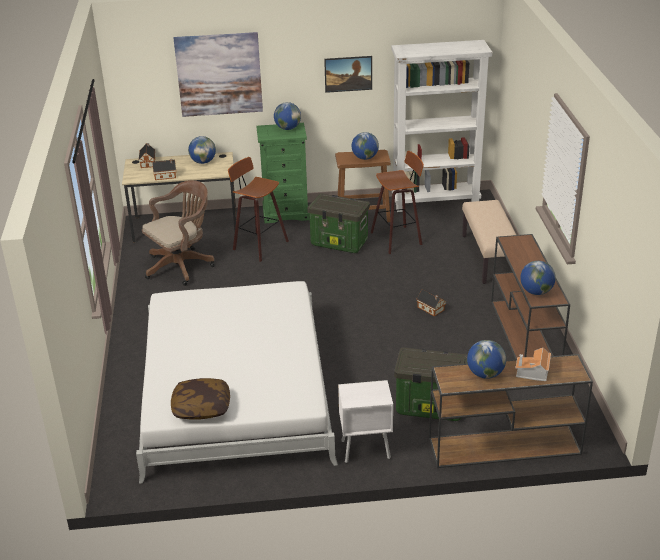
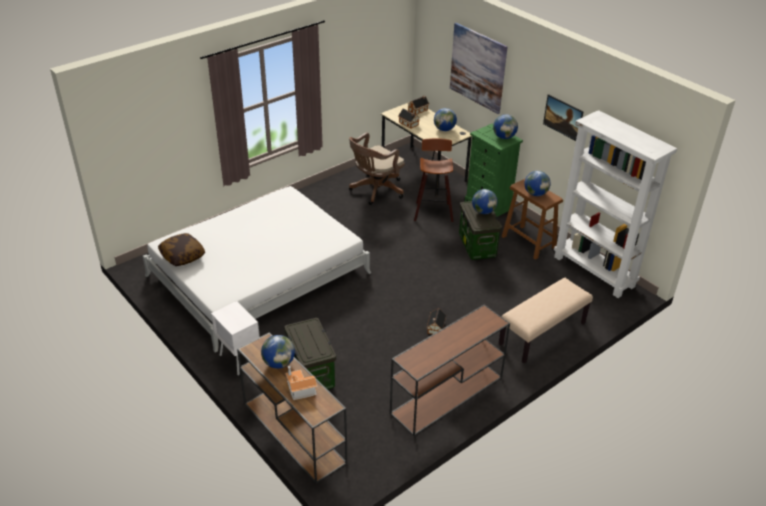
camera: 55 degrees right, 5 degrees up
brown office chair [142,180,215,286] -> brown office chair turned 120 degrees clockwise [349,132,405,205]
stool [371,151,424,254] -> none
globe [520,261,556,295] -> globe moved to [472,189,498,214]

